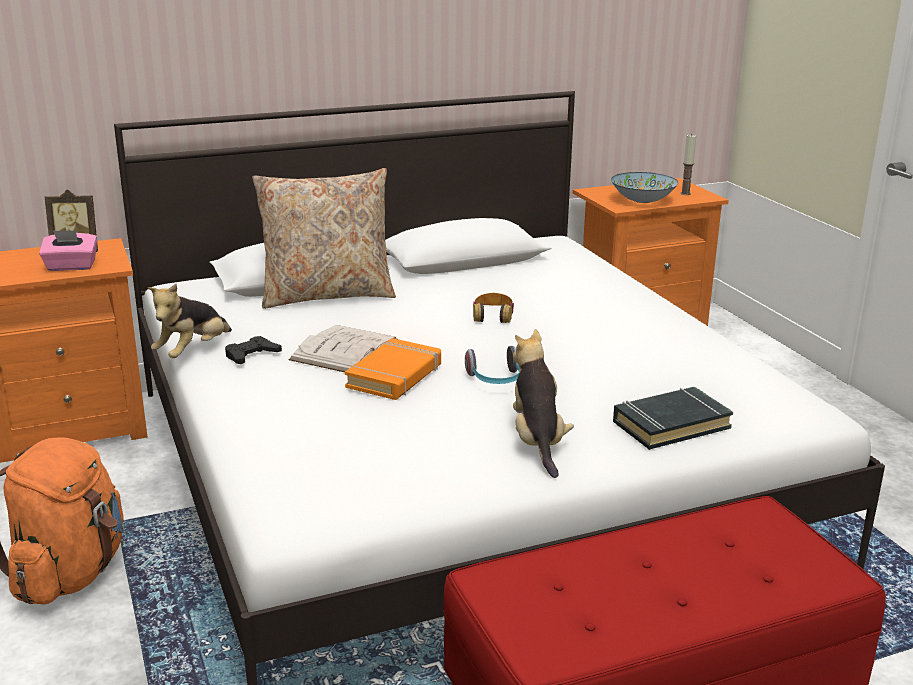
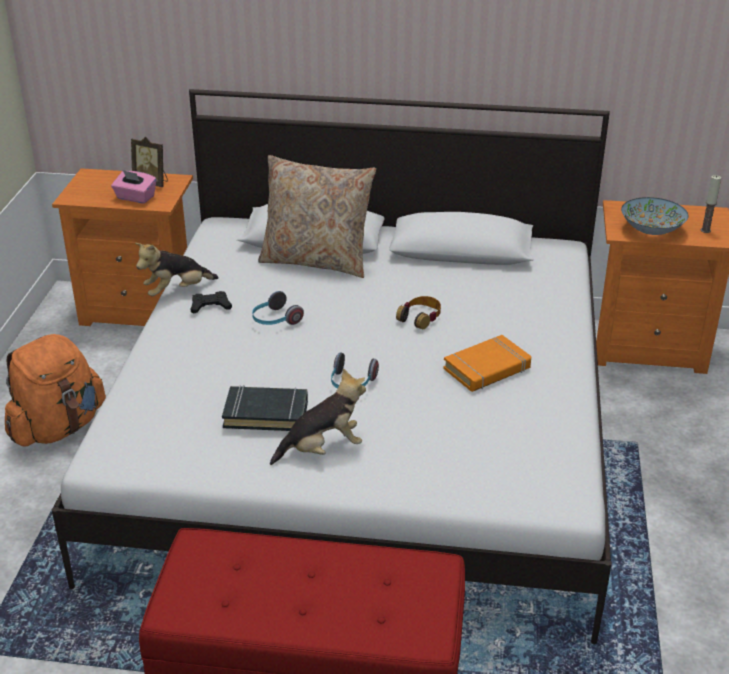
camera: 30 degrees right, 10 degrees up
white book [289,325,396,372] -> headphones [252,291,304,325]
orange book [345,338,441,400] -> orange book moved to [443,335,531,392]
plush toy [513,329,574,478] -> plush toy turned 45 degrees clockwise [270,368,366,465]
black book [613,387,733,450] -> black book moved to [222,385,308,431]

